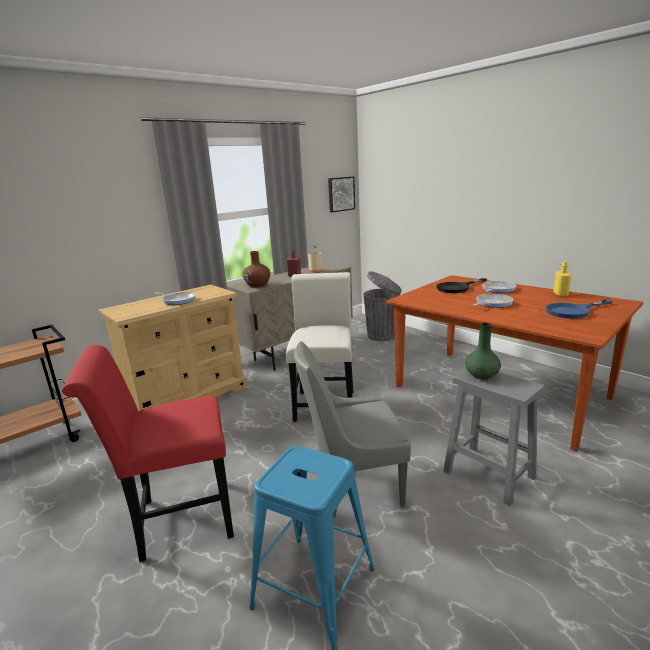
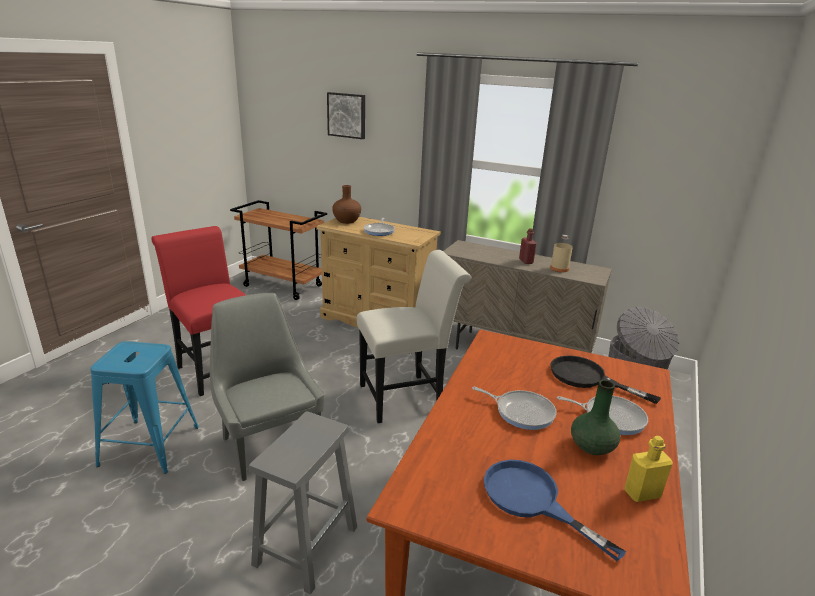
camera: 65 degrees right, 5 degrees up
brown vase [243,251,270,288] -> brown vase moved to [332,185,361,224]
picture [328,177,355,212] -> picture moved to [327,92,365,139]
green vase [465,323,501,380] -> green vase moved to [571,380,620,455]

